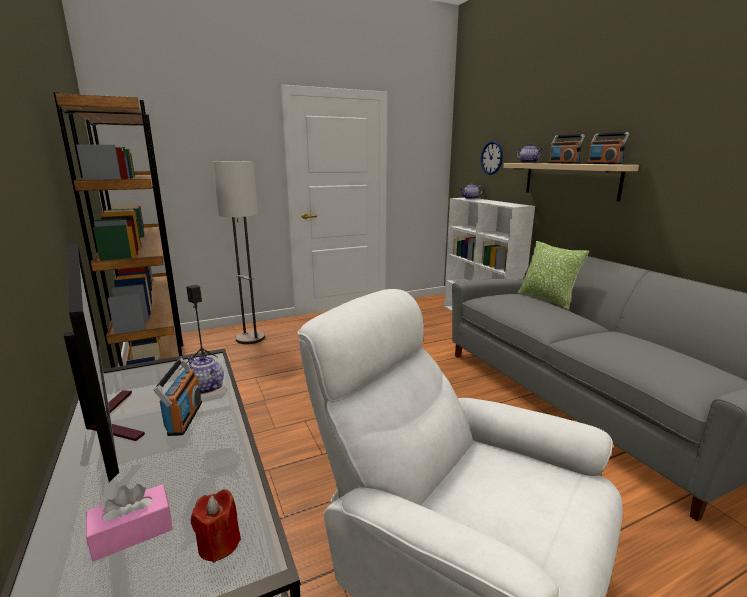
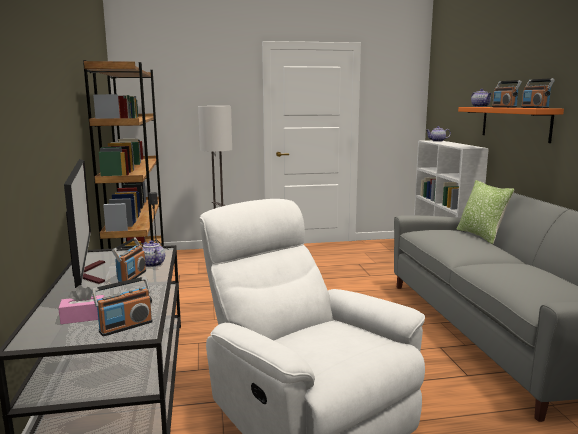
camera: 15 degrees right, 5 degrees down
red candle [191,489,241,563] -> radio [92,277,153,336]
wall clock [481,141,503,175] -> none
beige shelf [503,163,639,202] -> orange shelf [458,107,564,143]

